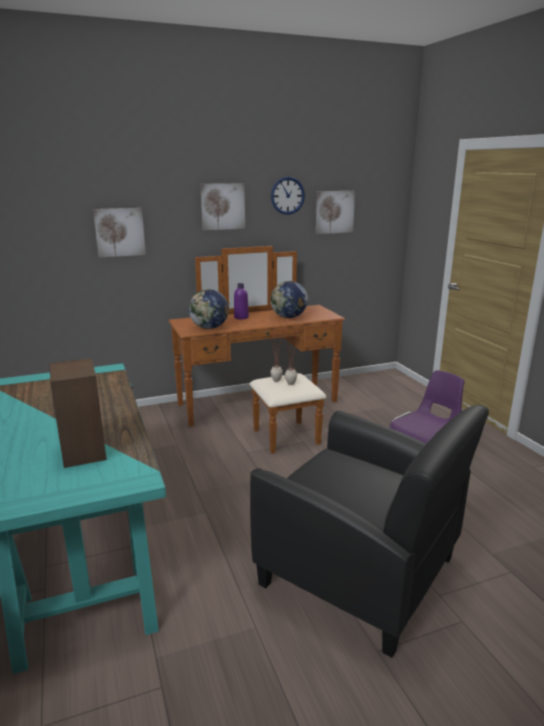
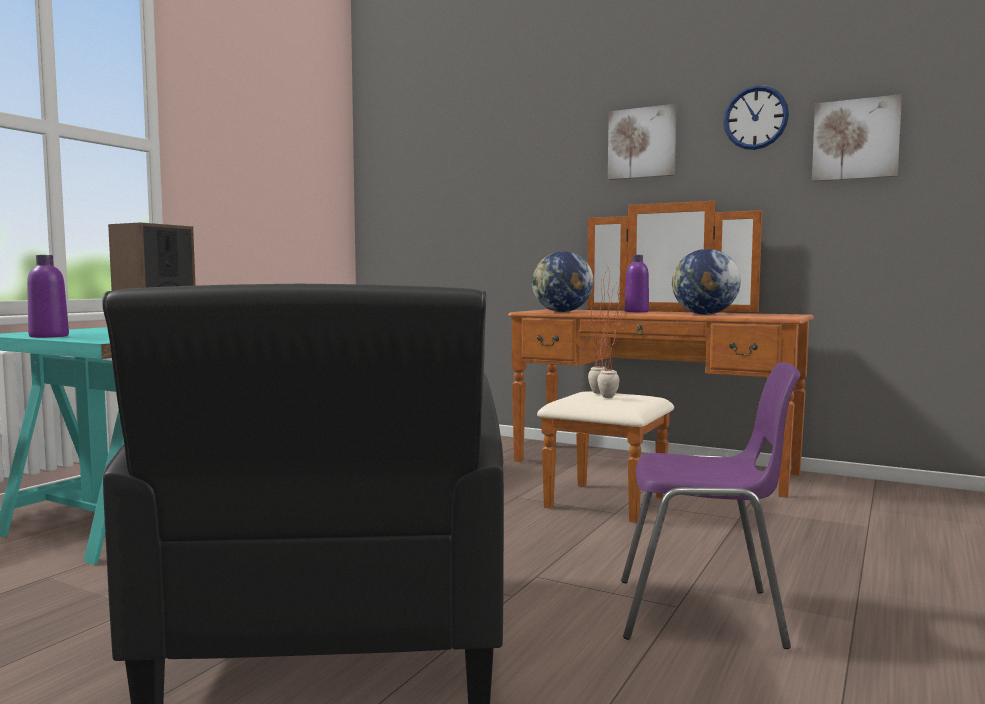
camera: 50 degrees right, 15 degrees down
picture [93,208,146,258] -> none
none -> purple bottle [27,255,69,338]

